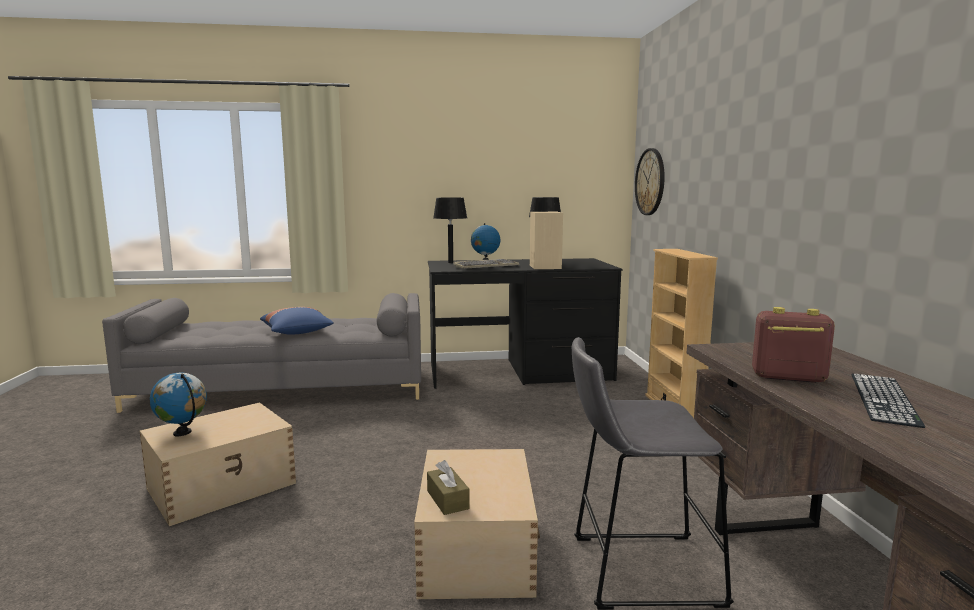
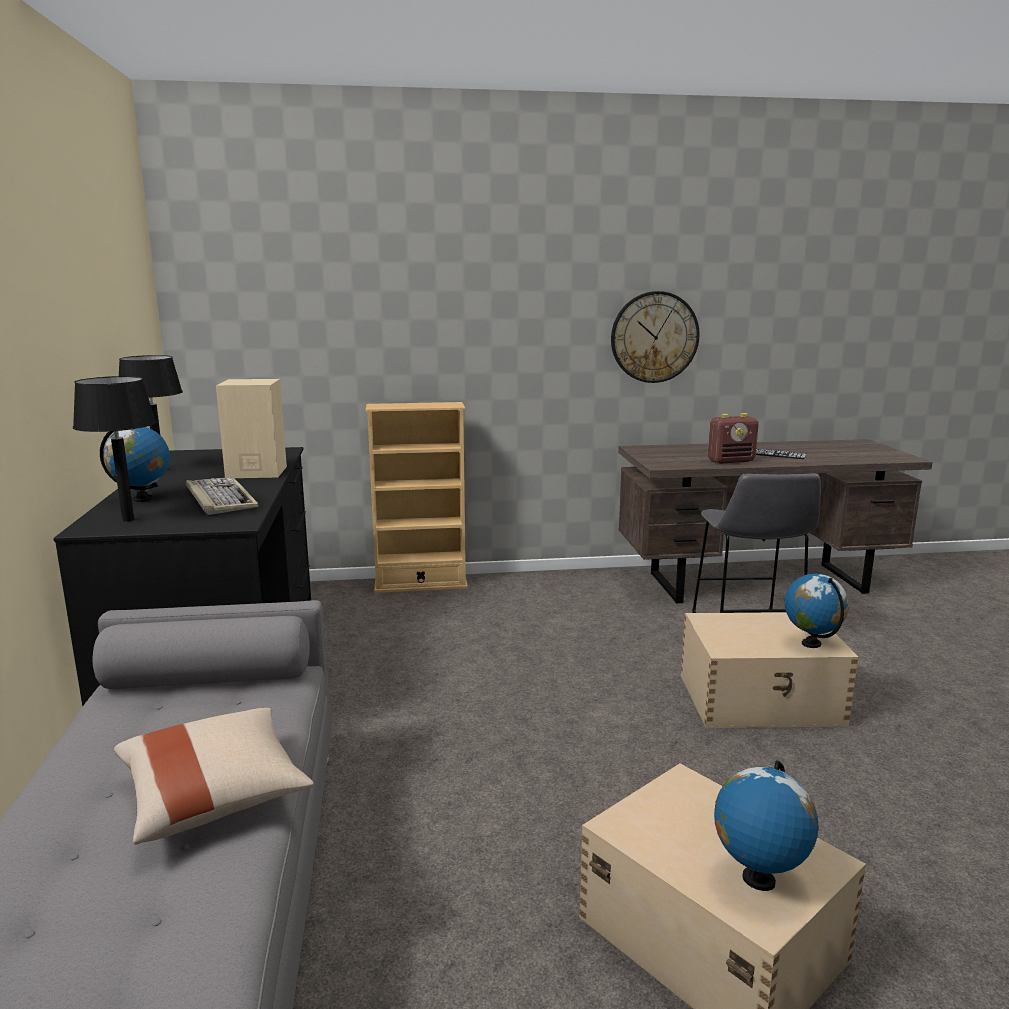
camera: 90 degrees left, 5 degrees up
blue pillow [260,307,334,335] -> beige pillow [114,708,314,845]
brown tissue box [427,460,470,515] -> globe [784,574,849,648]
wall clock [635,148,665,215] -> wall clock moved to [611,291,700,383]
radio [752,307,835,383] -> radio turned 120 degrees counterclockwise [708,413,759,464]

